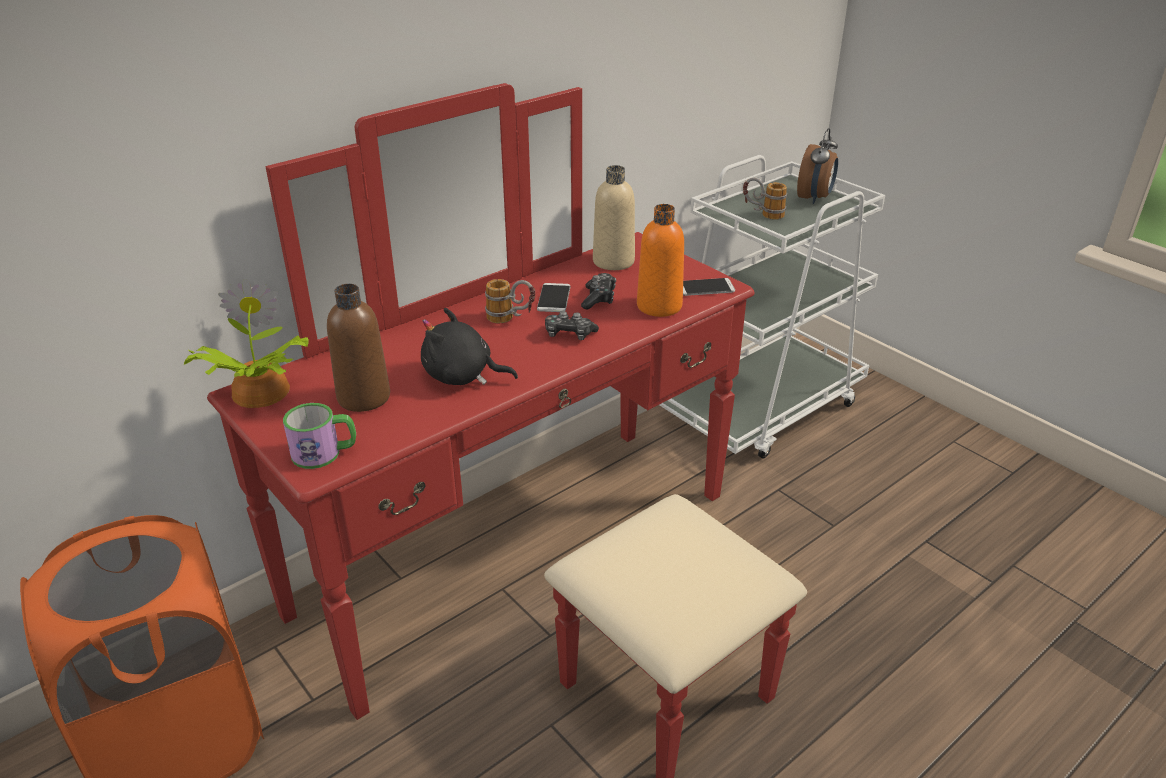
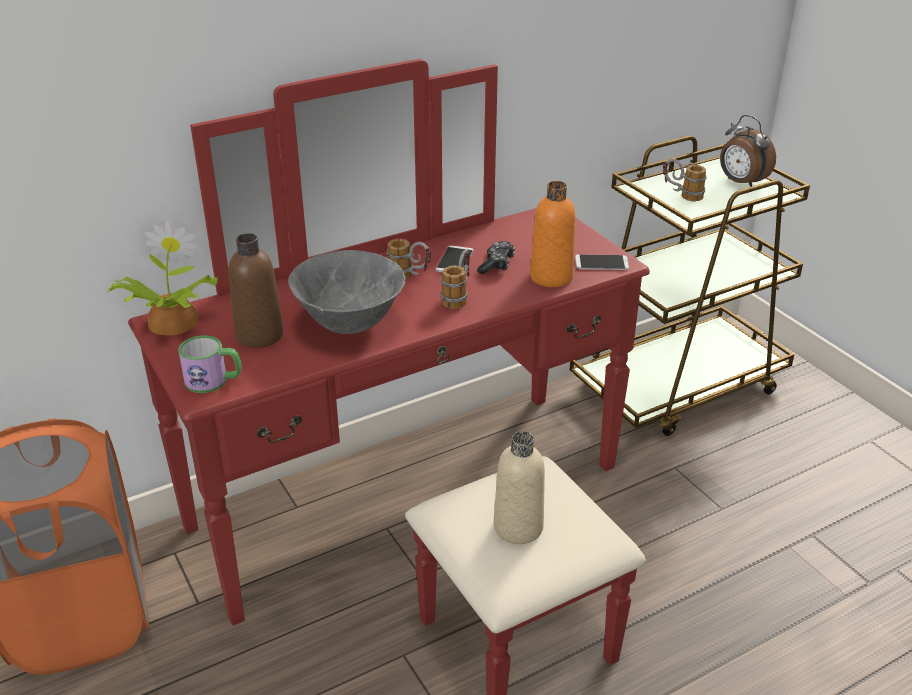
camera: 10 degrees right, 0 degrees up
black plush toy [421,308,518,385] -> grey bowl [288,250,405,334]
game controller [545,311,599,340] -> mug [440,249,470,309]
beige bottle [593,165,635,270] -> beige bottle moved to [494,431,545,544]
white cart [659,155,885,459] -> brown cart [570,136,810,436]
alarm clock [797,128,838,204] -> alarm clock turned 105 degrees clockwise [720,115,776,187]

